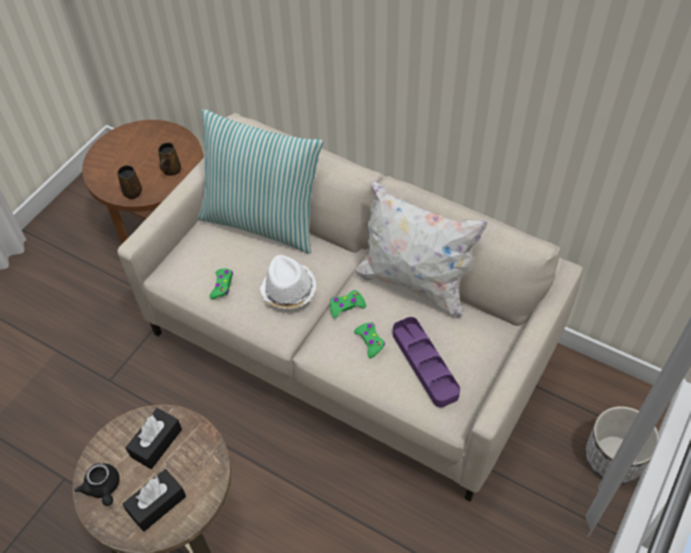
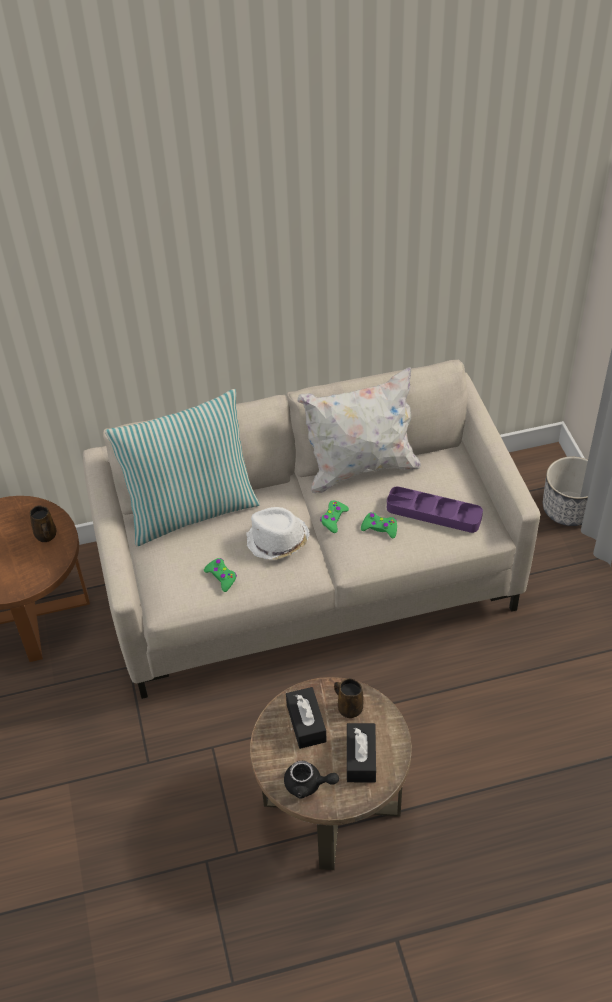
camera: 45 degrees left, 5 degrees down
brown mug [117,165,142,199] -> brown mug moved to [334,678,364,718]

